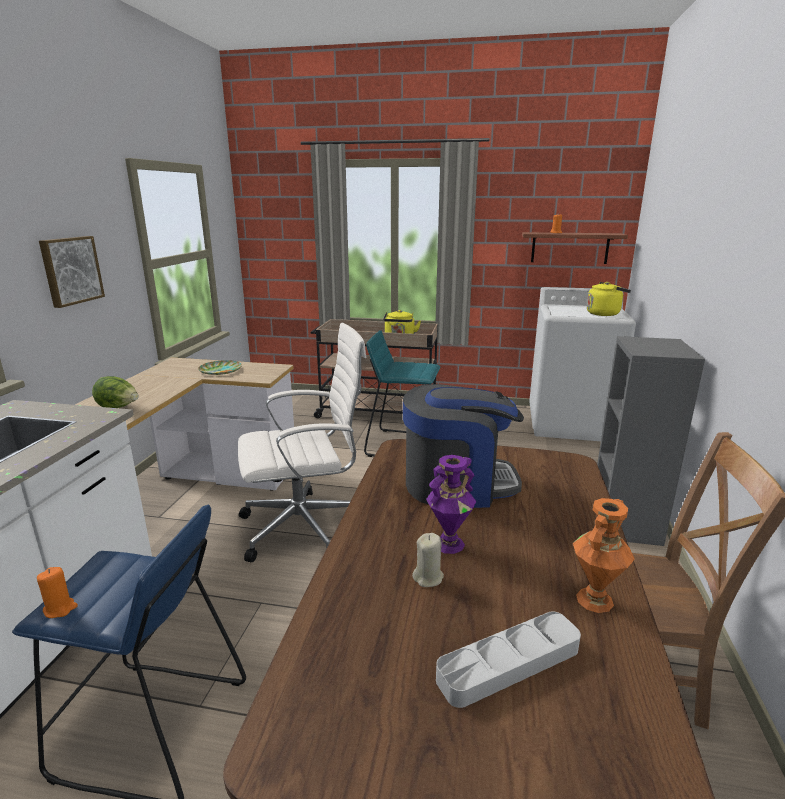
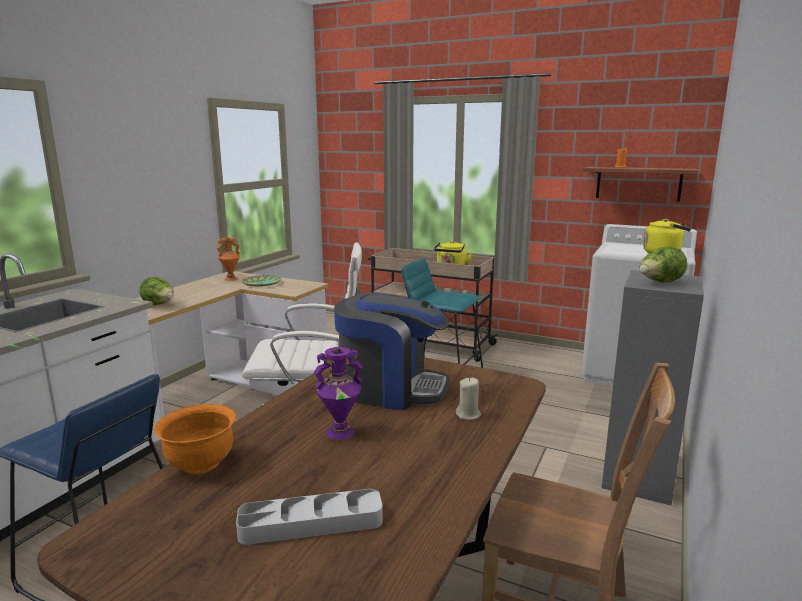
camera: 15 degrees right, 5 degrees down
orange candle [37,567,78,618] -> none
picture [39,236,105,308] -> none
beige candle [412,533,444,587] -> beige candle moved to [456,378,481,420]
orange vase [573,498,635,613] -> orange vase moved to [217,237,240,281]
none -> orange bowl [154,404,236,474]
none -> lettuce [639,246,687,283]

